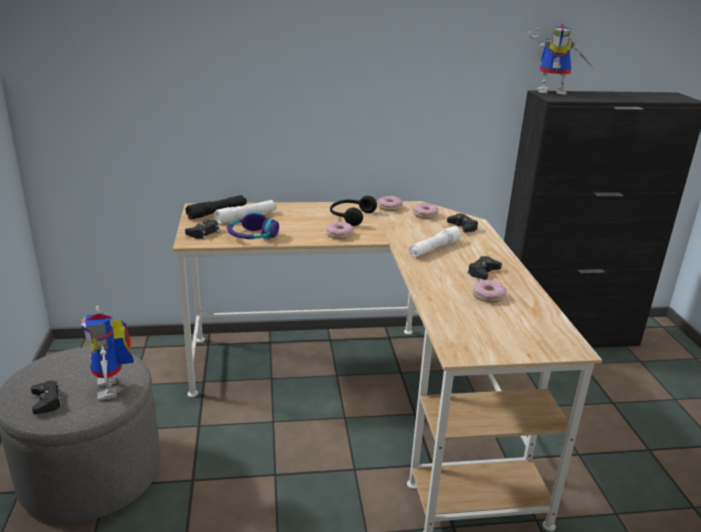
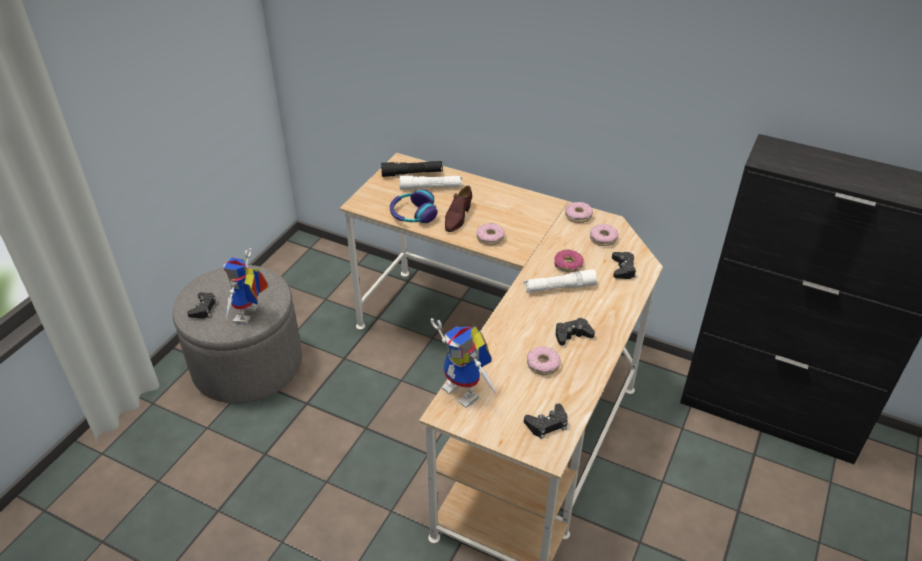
camera: 35 degrees right, 15 degrees up
black game controller [185,220,219,239] -> black game controller moved to [524,404,568,439]
black headphones [330,196,377,226] -> none
toy robot [529,23,593,95] -> toy robot moved to [431,318,496,408]
none -> brown shoe [445,185,472,232]
none -> donut [554,249,584,272]

